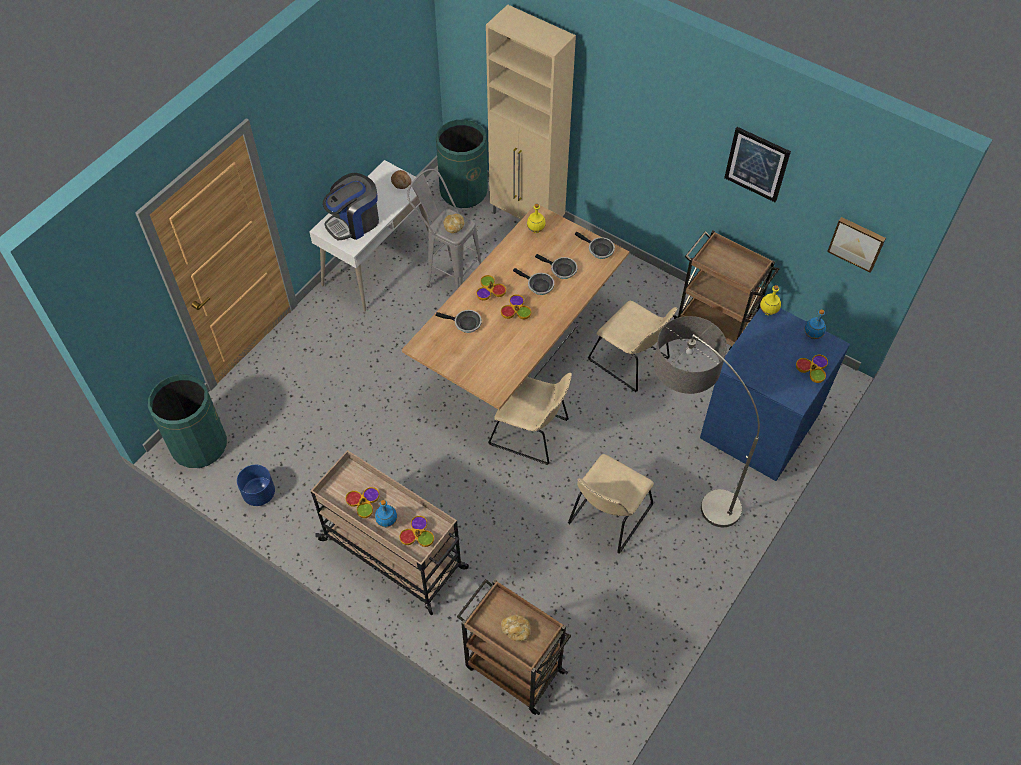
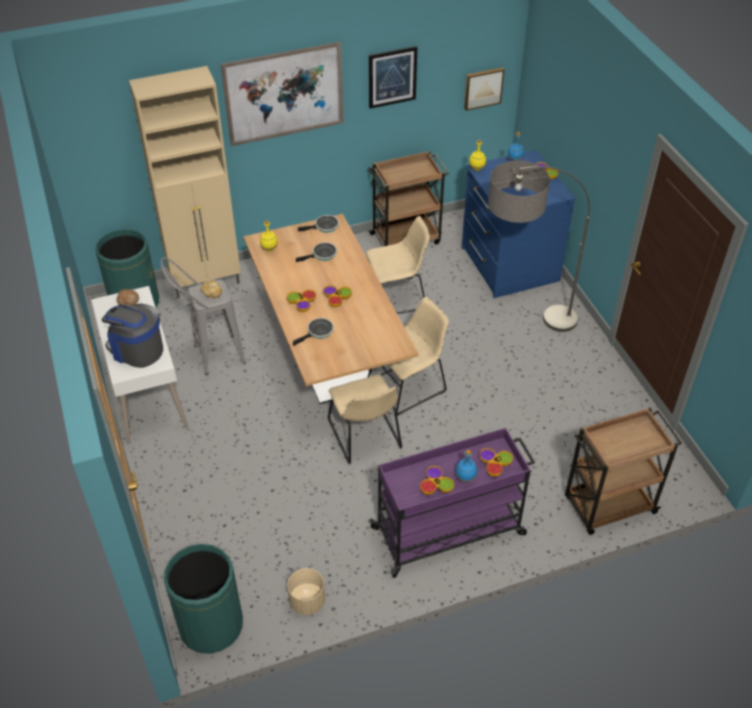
camera: 55 degrees left, 10 degrees down
blue planter [237,465,275,506] -> beige planter [287,568,325,615]
beige cart [311,450,469,615] -> purple cart [369,428,535,578]
coffee machine [323,173,379,240] -> coffee machine turned 120 degrees clockwise [101,303,163,368]
bread [501,614,530,641] -> none
frying pan [513,268,554,295] -> none
beige chair [568,454,654,554] -> beige chair moved to [328,375,402,464]
none -> picture [221,42,343,146]

